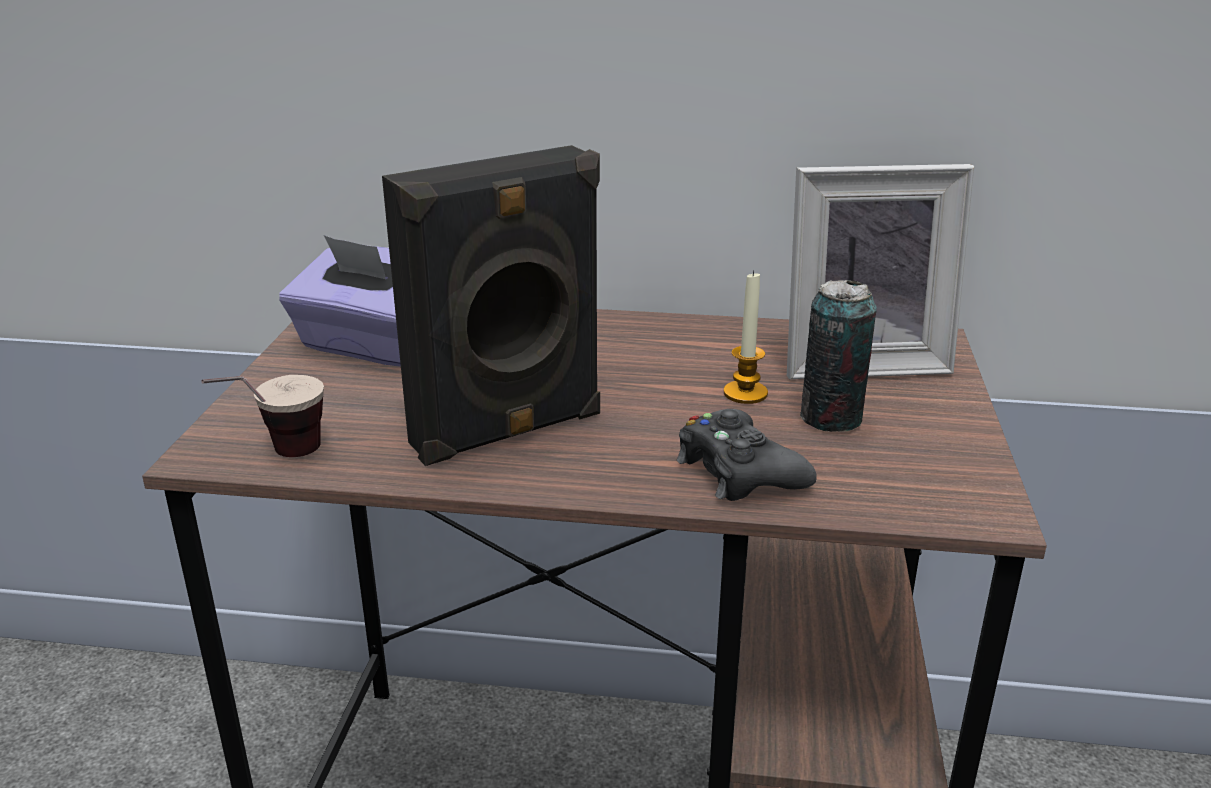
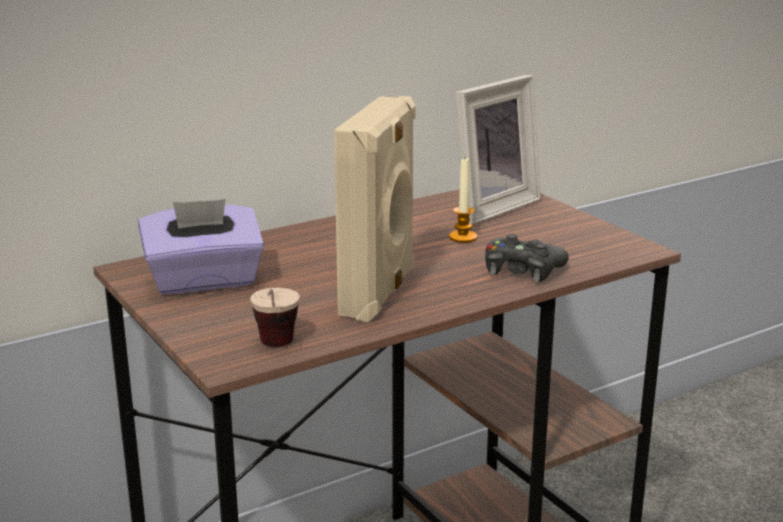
camera: 40 degrees left, 5 degrees down
black speaker [382,145,600,466] -> beige speaker [334,96,416,322]
can [800,280,876,432] -> none

